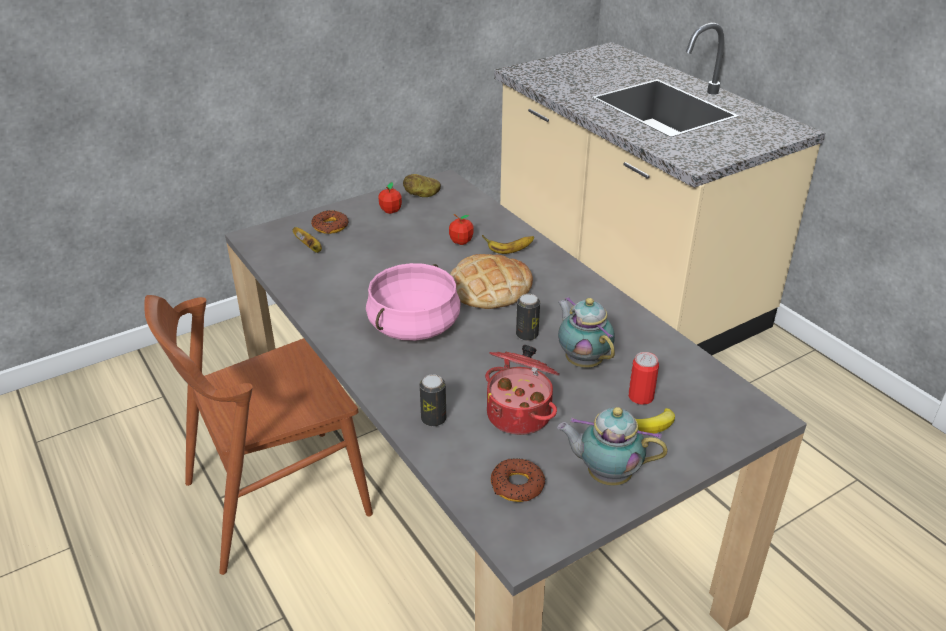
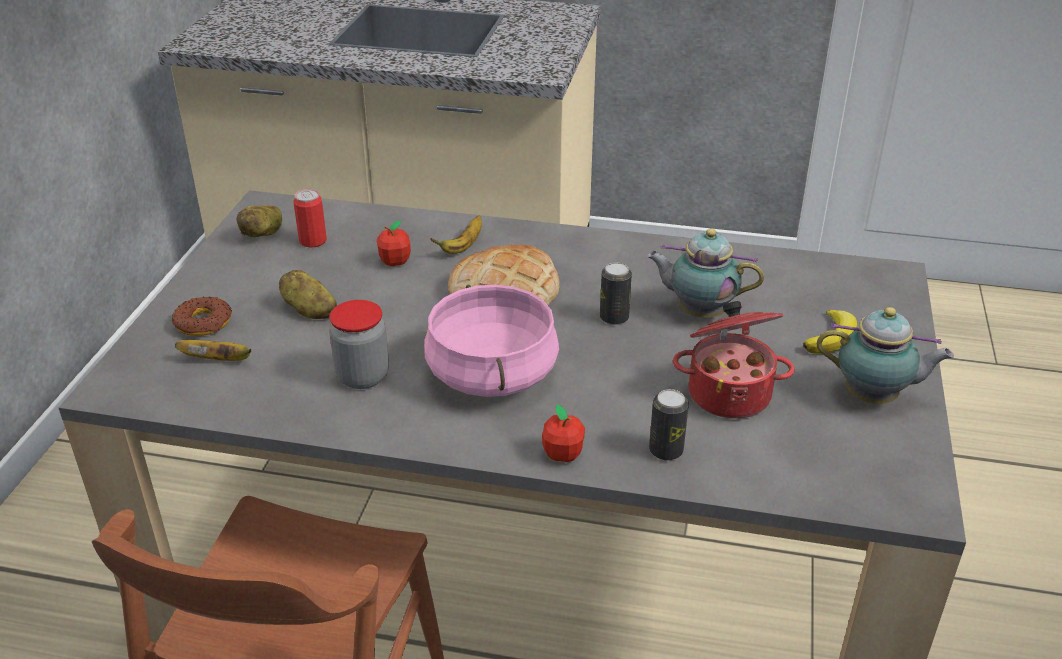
camera: 45 degrees left, 0 degrees up
apple [378,182,402,214] -> apple moved to [542,405,585,462]
donut [491,458,545,502] -> none
teapot [557,407,667,486] -> teapot turned 135 degrees counterclockwise [817,307,954,404]
can [628,352,659,405] -> can moved to [294,189,327,247]
none -> potato [279,270,337,319]
none -> jar [329,300,389,389]

